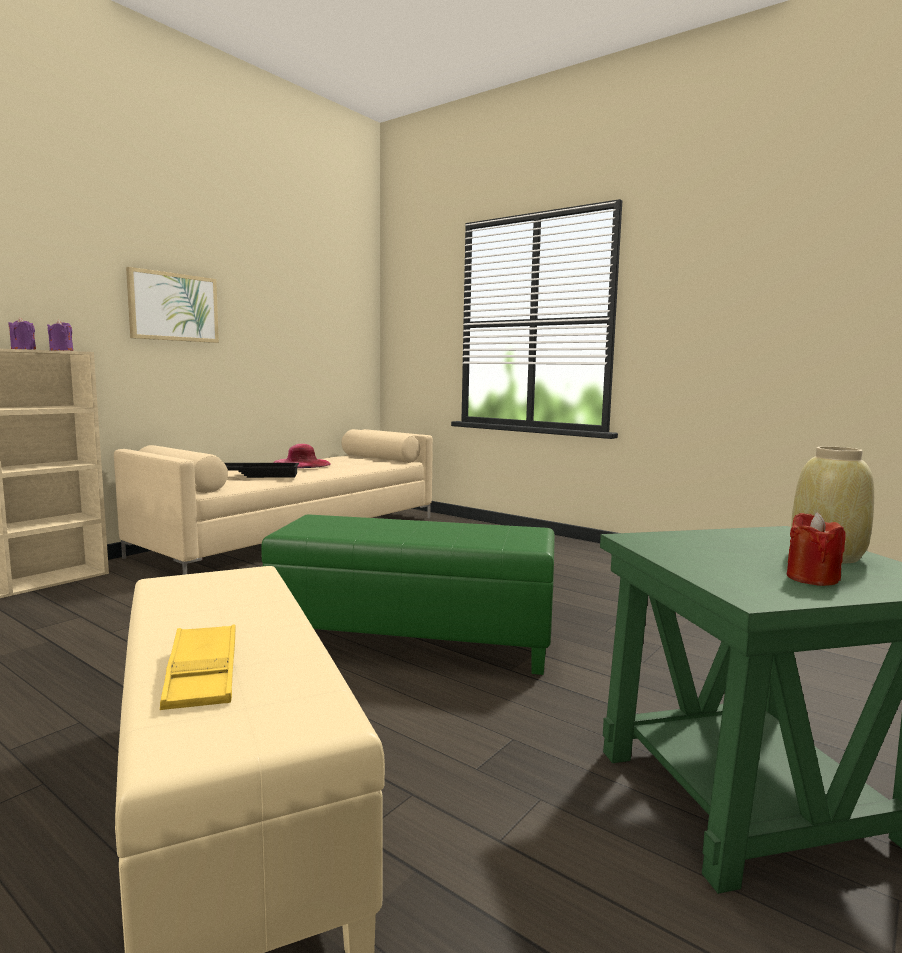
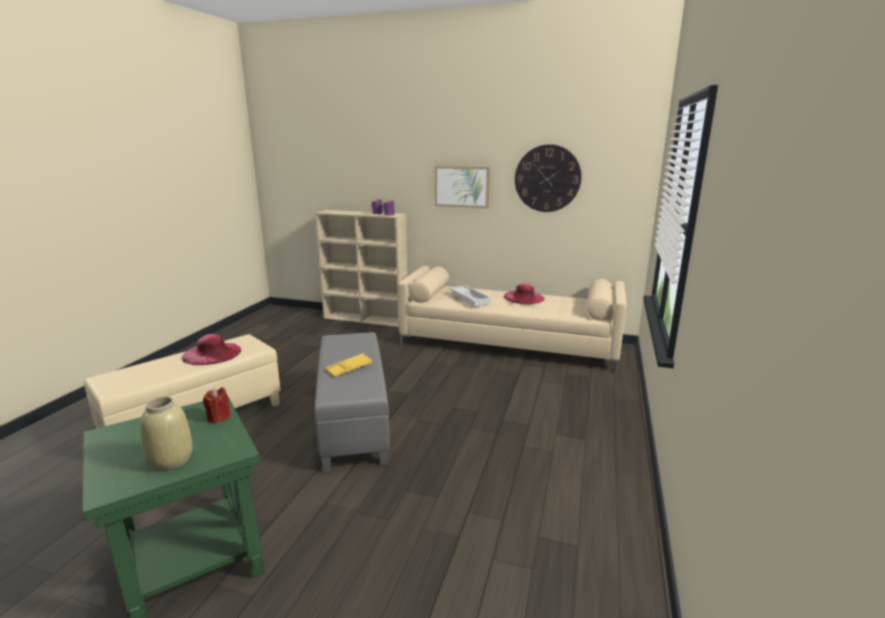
camera: 70 degrees right, 10 degrees up
yellow tray [160,624,235,710] -> yellow tray moved to [326,353,372,377]
black tray [224,463,299,478] -> white tray [449,285,492,307]
green ottoman [261,514,555,675] -> grey ottoman [314,332,390,472]
red candle [787,512,846,586] -> red candle moved to [203,387,231,423]
none -> pink hat [182,334,241,365]
none -> wall clock [515,144,581,212]

